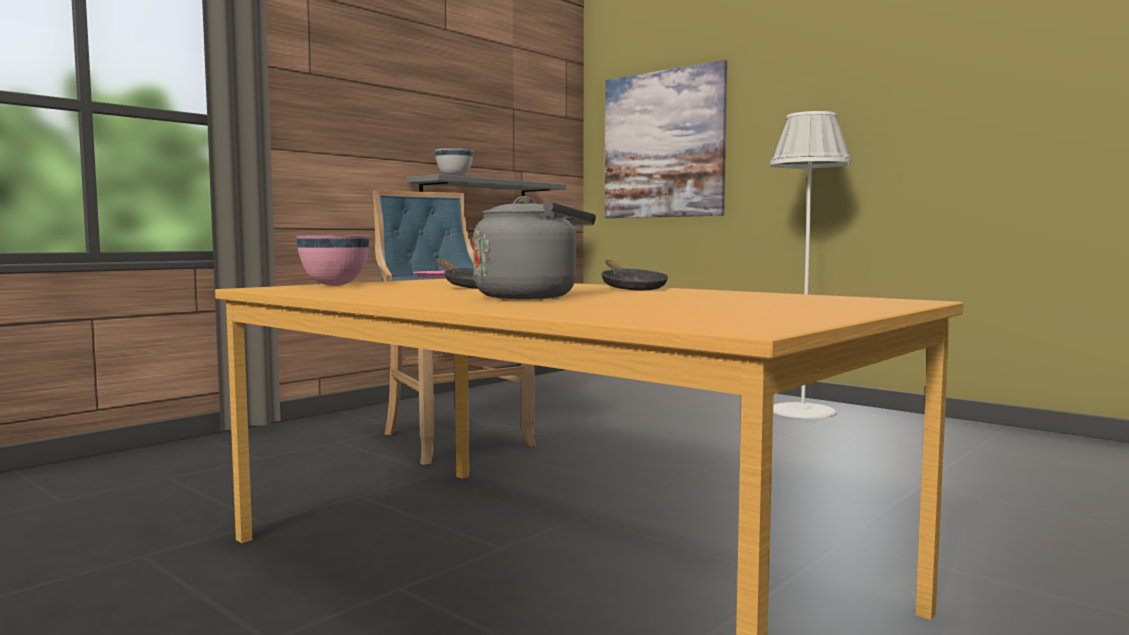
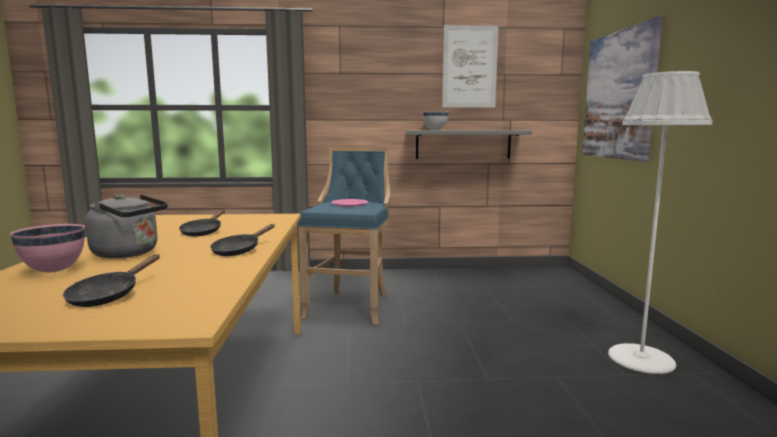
camera: 45 degrees right, 5 degrees up
pink bowl [296,236,370,286] -> pink bowl moved to [10,224,85,272]
none -> black frying pan [63,254,159,307]
none -> picture [442,25,499,107]

